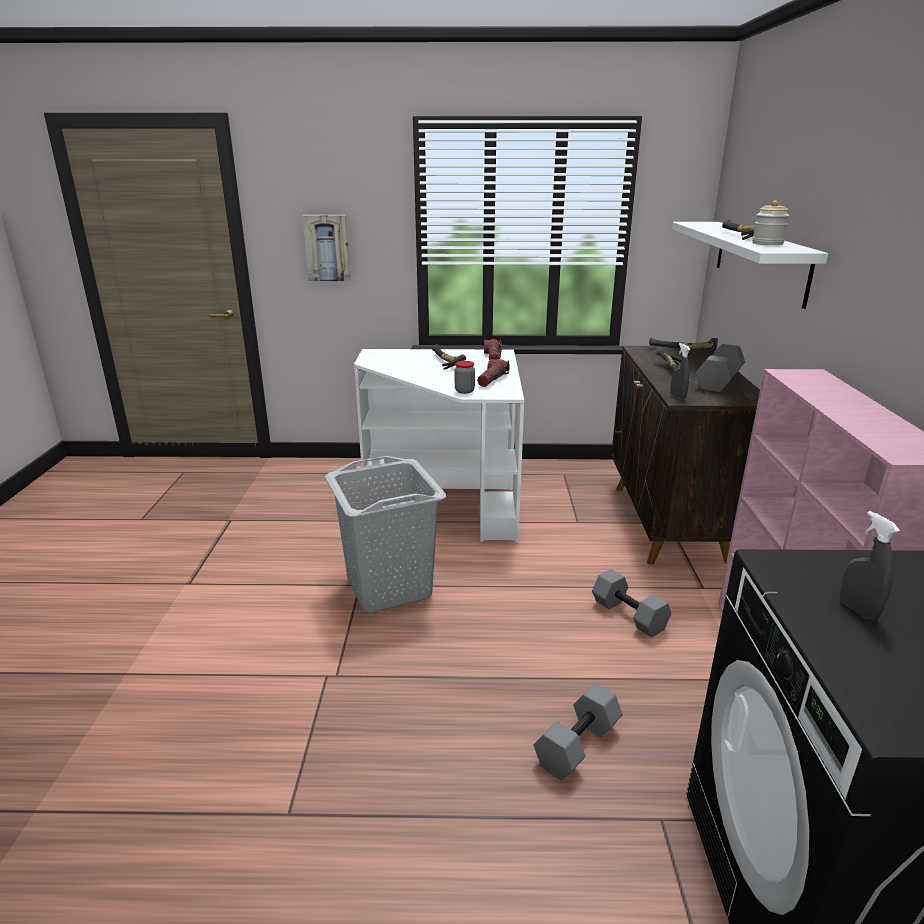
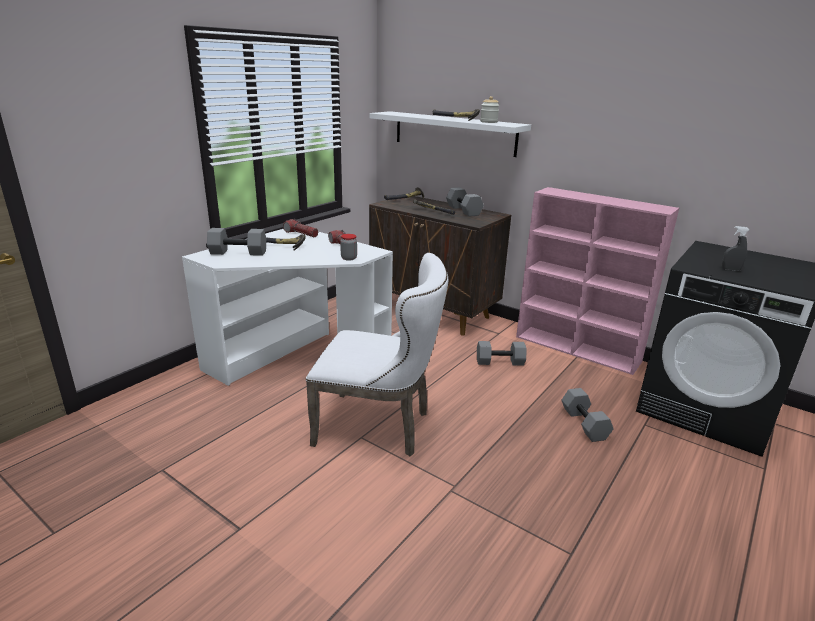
camera: 55 degrees left, 0 degrees up
picture [302,215,351,281] -> none
grey laundry basket [325,456,446,613] -> white chair [306,253,448,456]
grey spray bottle [670,343,690,400] -> none
none -> grey dumbbell [207,228,266,256]

